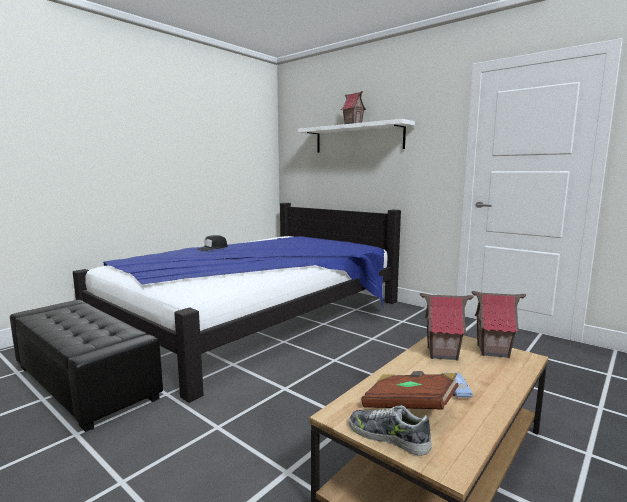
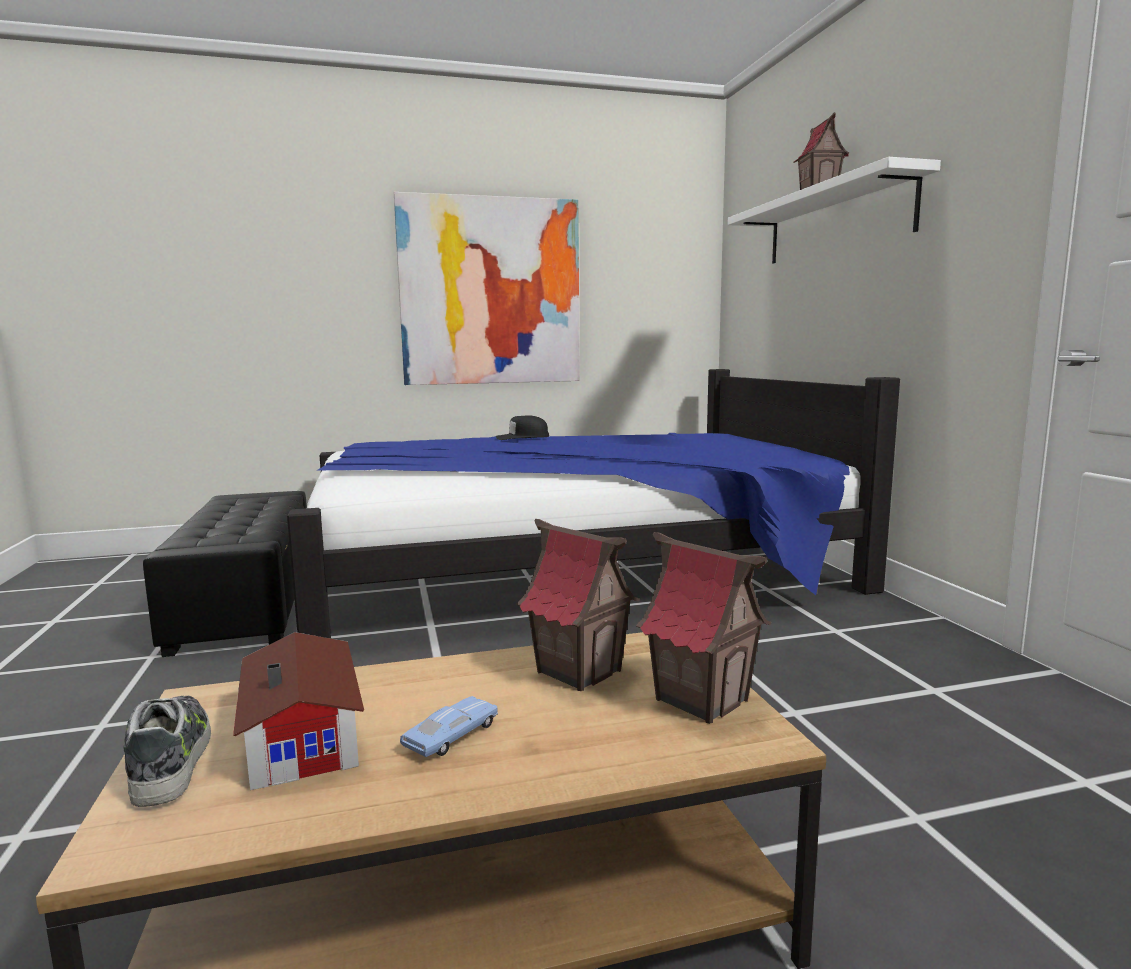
camera: 35 degrees right, 0 degrees up
brown book [361,371,459,410] -> toy house [233,632,364,790]
none -> picture [394,192,580,385]

